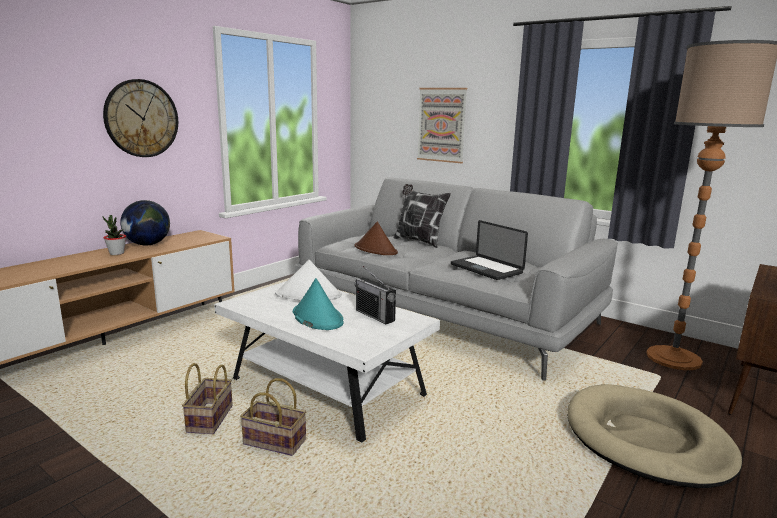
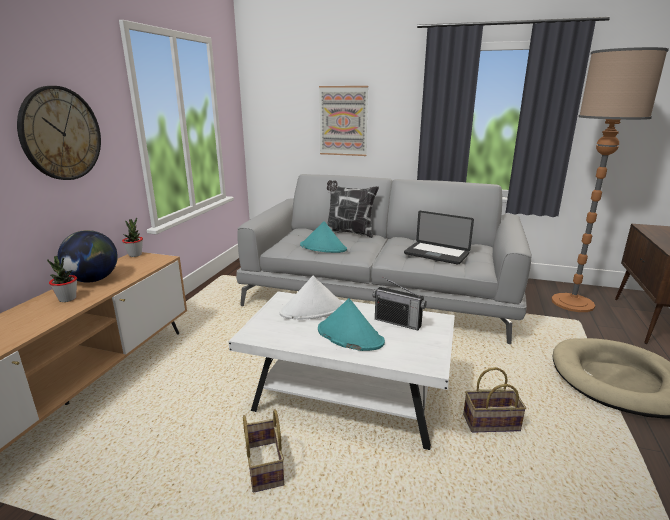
camera: 20 degrees left, 5 degrees up
basket [240,378,306,456] -> basket moved to [463,367,526,433]
brown hat [355,222,398,255] -> turquoise hat [300,221,347,253]
none -> potted plant [122,217,143,257]

